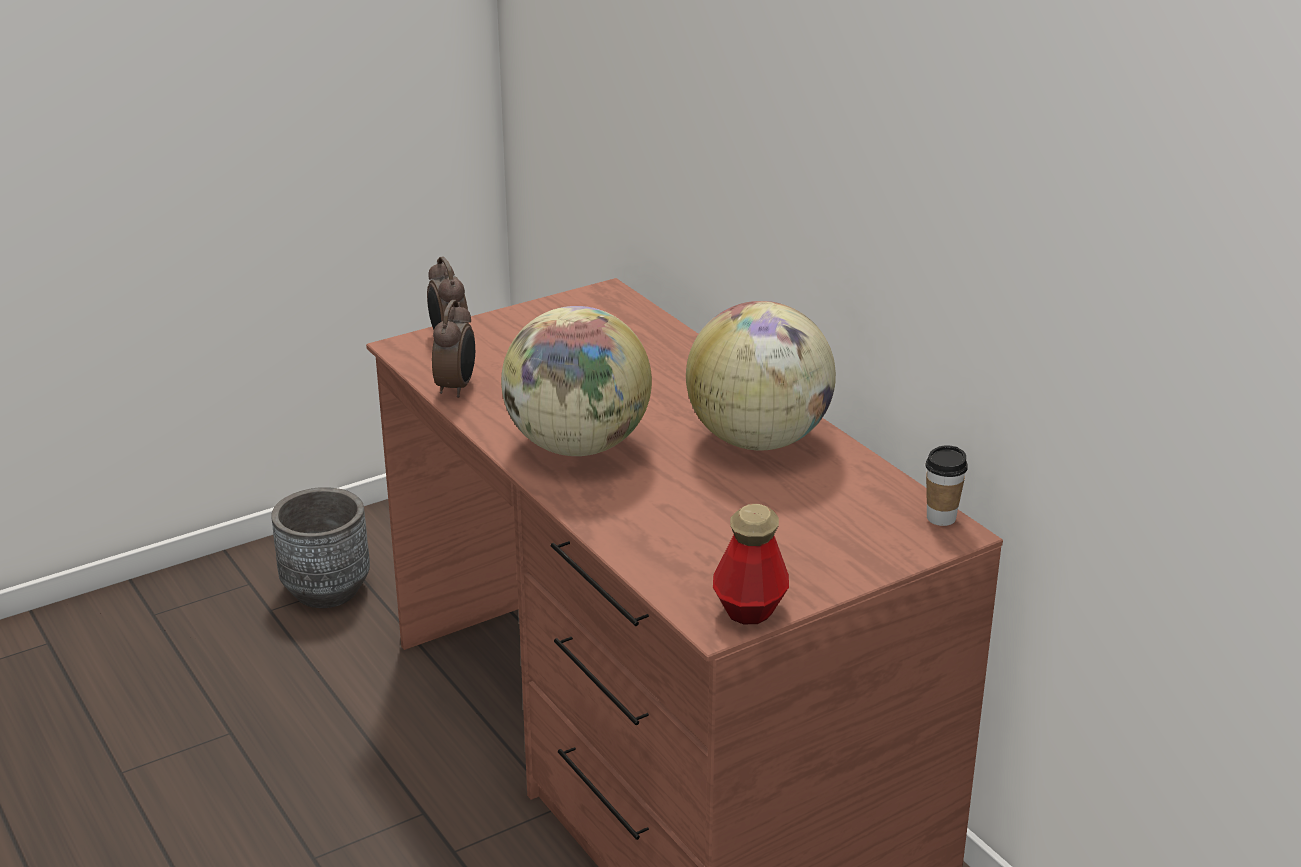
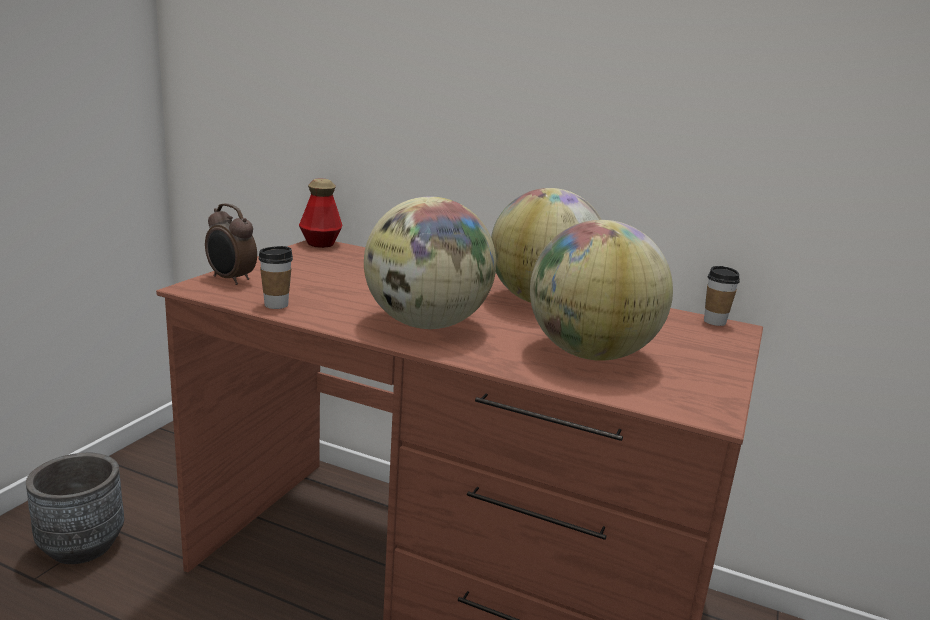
camera: 35 degrees left, 10 degrees down
alarm clock [432,300,475,398] -> cup [258,246,293,309]
bottle [713,504,789,624] -> bottle moved to [299,179,343,248]
none -> globe [530,220,673,361]

